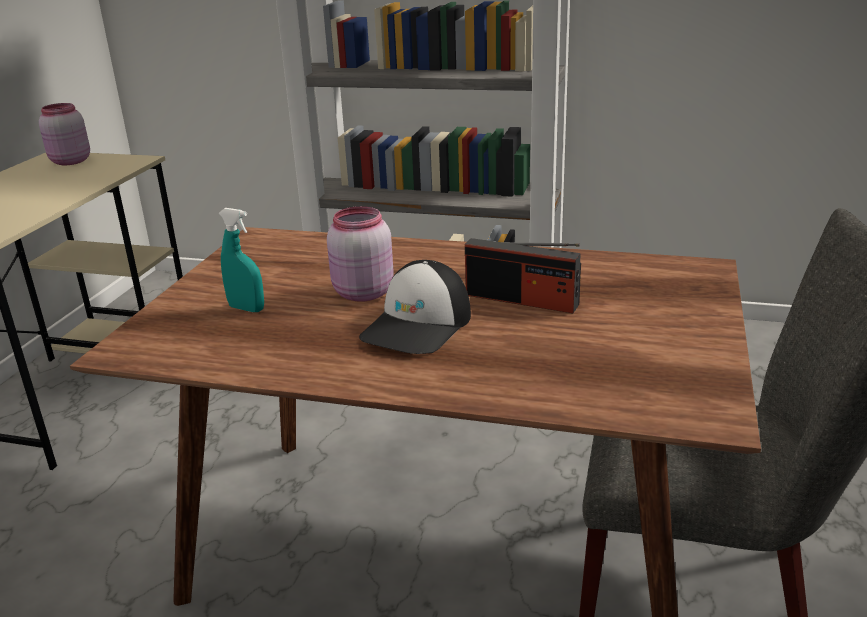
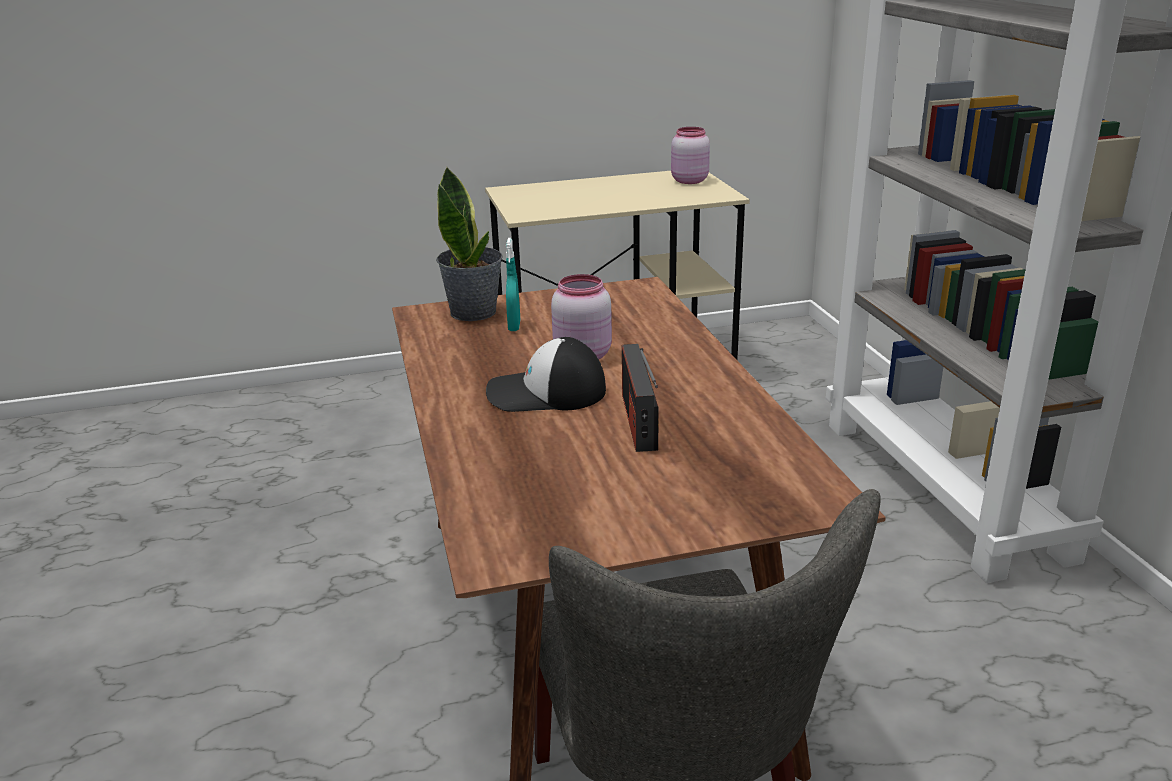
camera: 60 degrees right, 0 degrees up
none -> potted plant [436,167,503,321]

